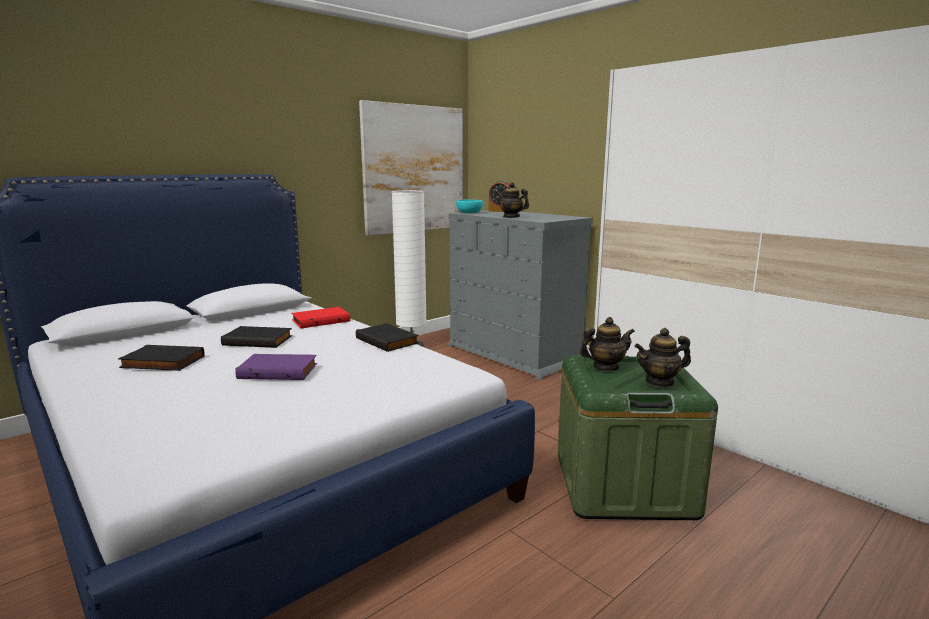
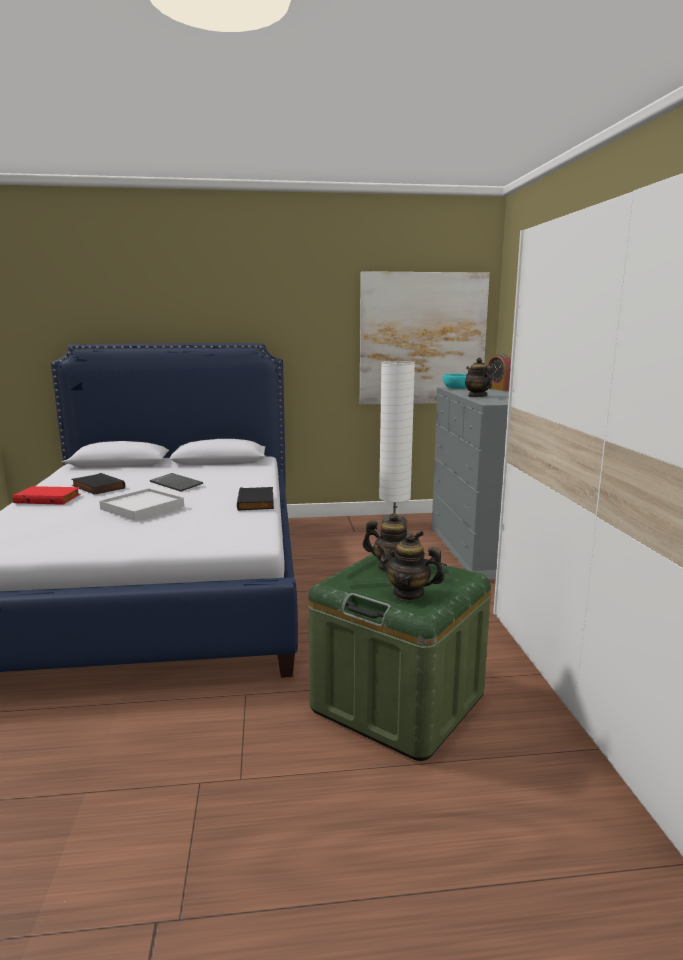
camera: 35 degrees right, 0 degrees up
black book [221,326,292,348] -> keyboard [150,473,203,492]
purple book [235,354,317,380] -> white tray [99,488,184,521]
red book [291,307,350,329] -> red book moved to [12,486,81,504]

